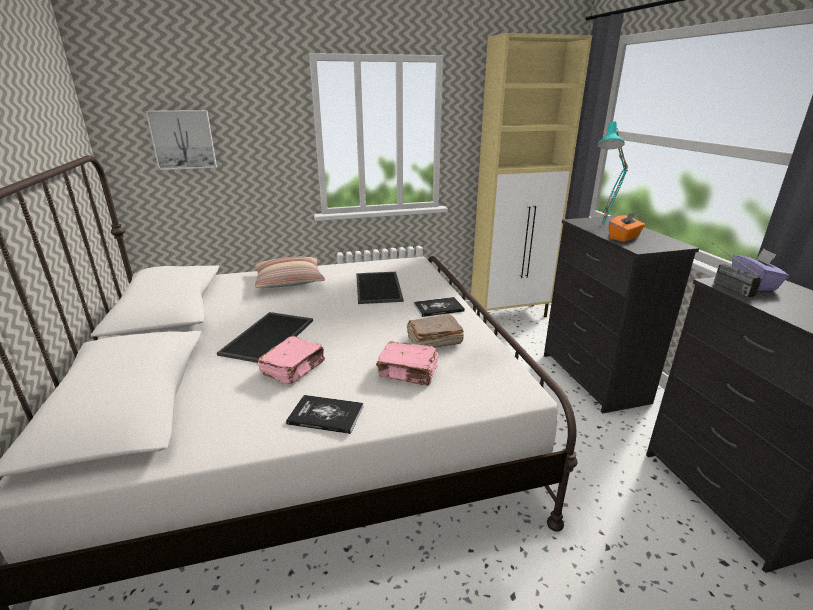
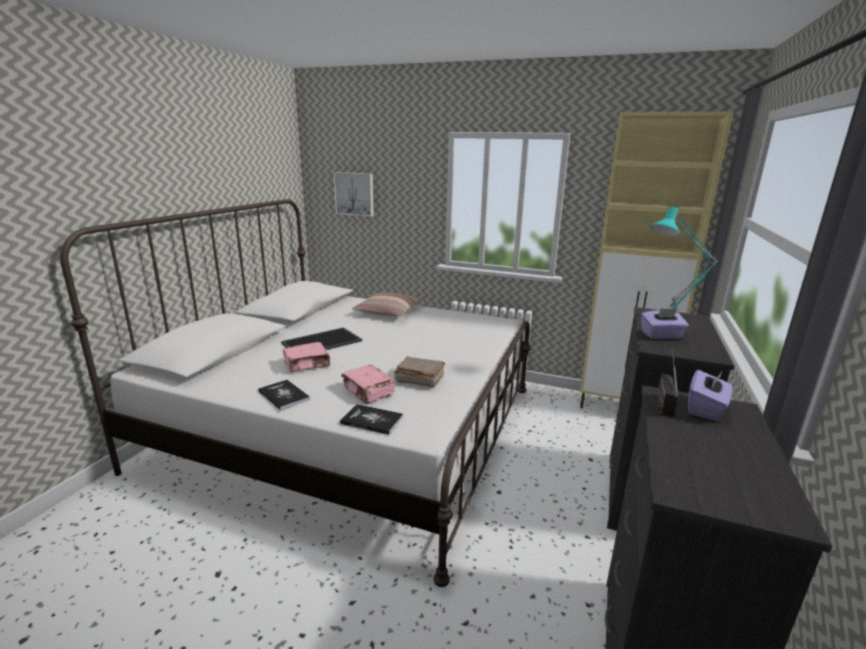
camera: 35 degrees right, 5 degrees down
tray [356,272,404,304] -> none
book [414,297,465,317] -> book moved to [340,404,403,435]
orange tissue box [609,212,645,242] -> purple tissue box [641,308,689,339]

